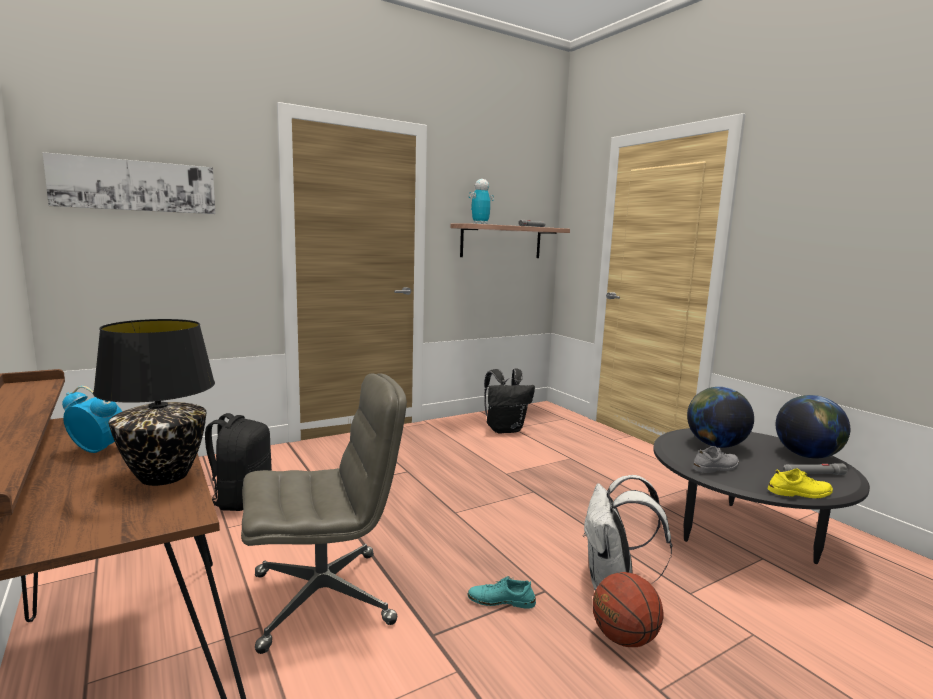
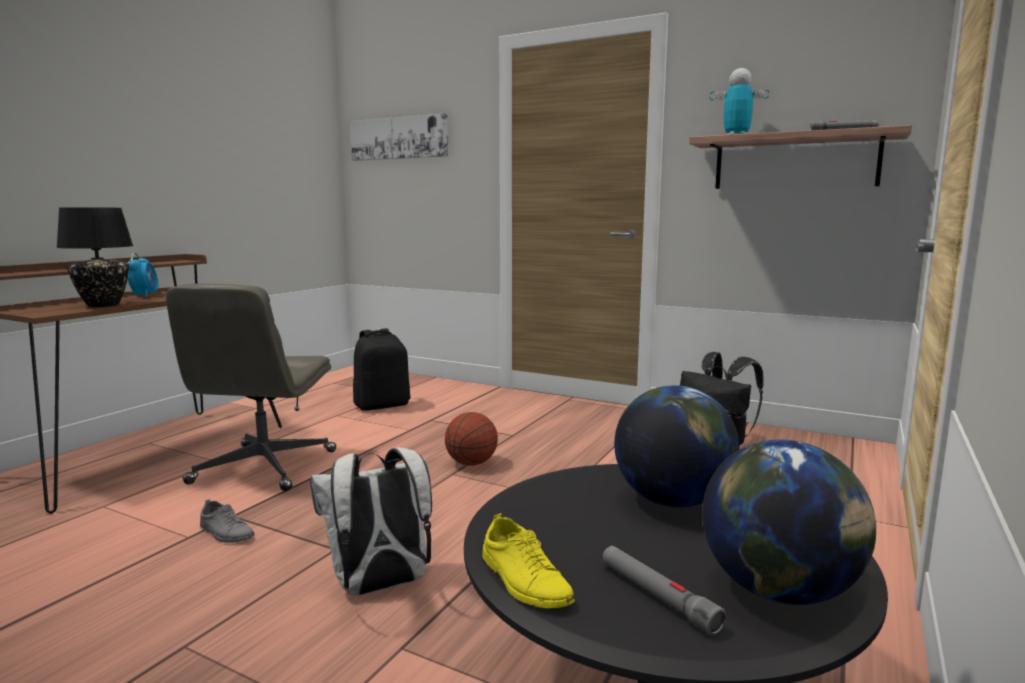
camera: 60 degrees right, 0 degrees up
grey office chair [241,373,407,654] -> grey office chair turned 60 degrees clockwise [166,283,337,491]
turquoise shoe [467,576,536,609] -> none
basketball [593,572,663,647] -> basketball moved to [445,412,498,466]
grey shoe [693,446,739,473] -> grey shoe moved to [200,499,255,543]

